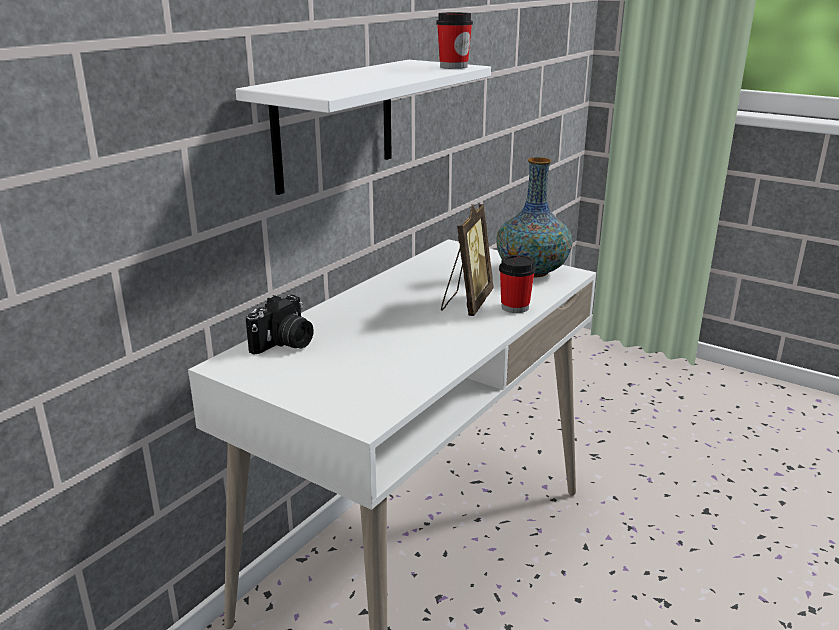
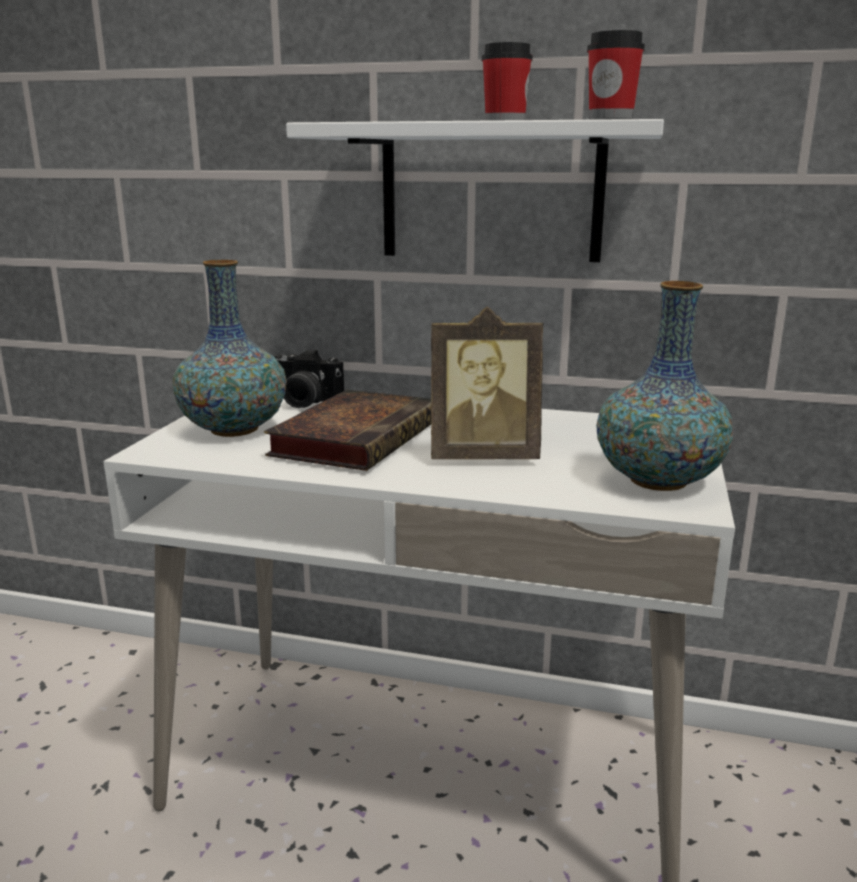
camera: 70 degrees right, 5 degrees down
cup [499,255,536,313] -> cup moved to [482,42,533,121]
none -> vase [172,260,287,437]
none -> book [264,390,431,471]

